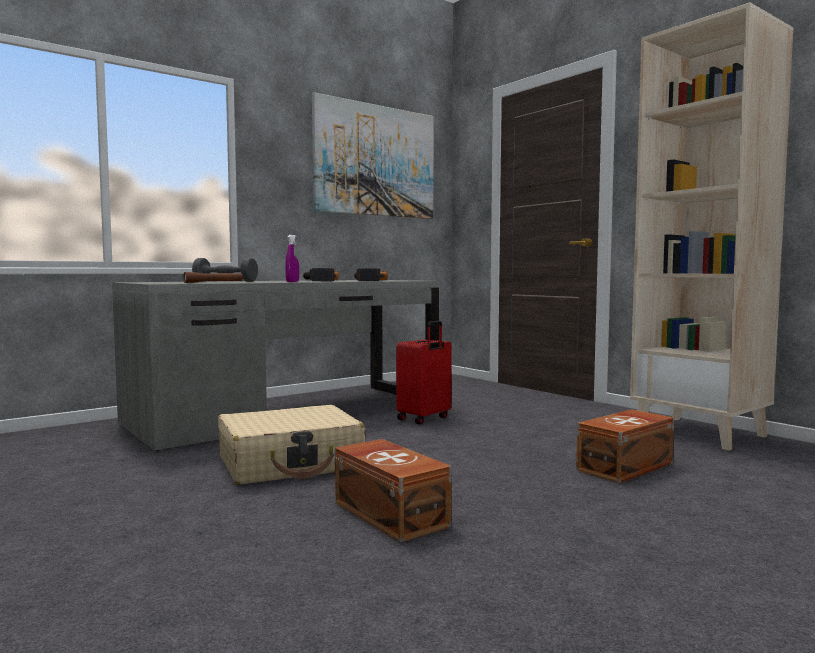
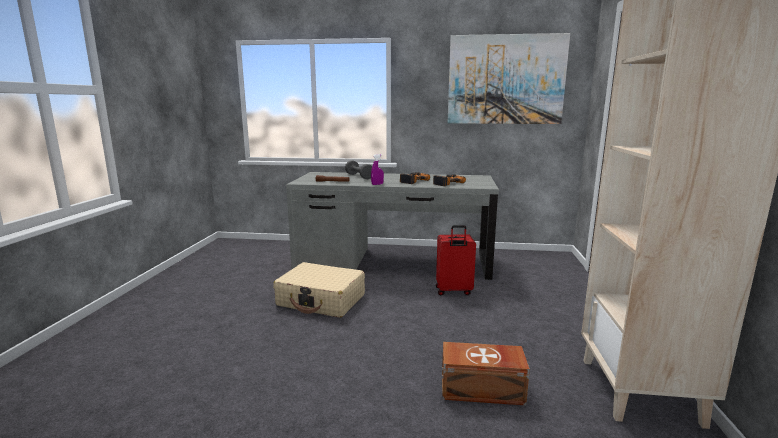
camera: 45 degrees right, 10 degrees up
brown storage box [335,439,452,543] -> none

